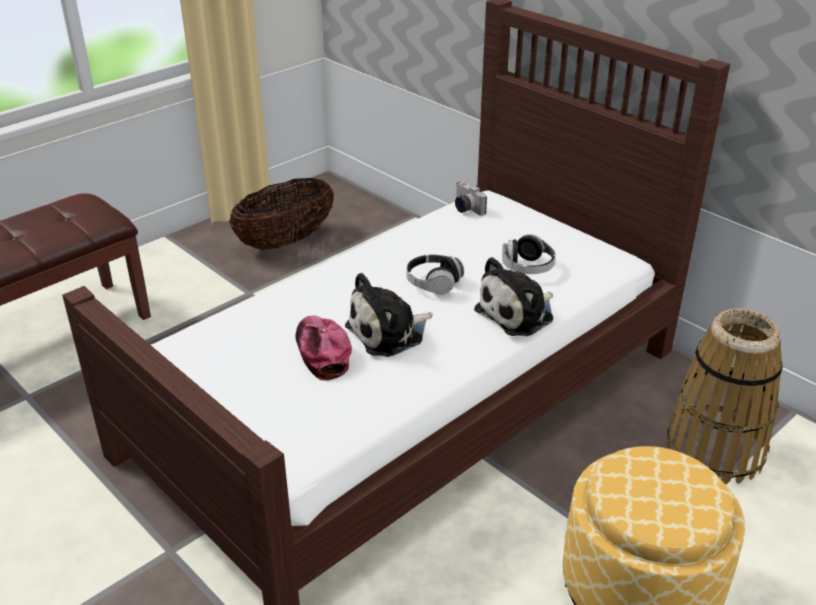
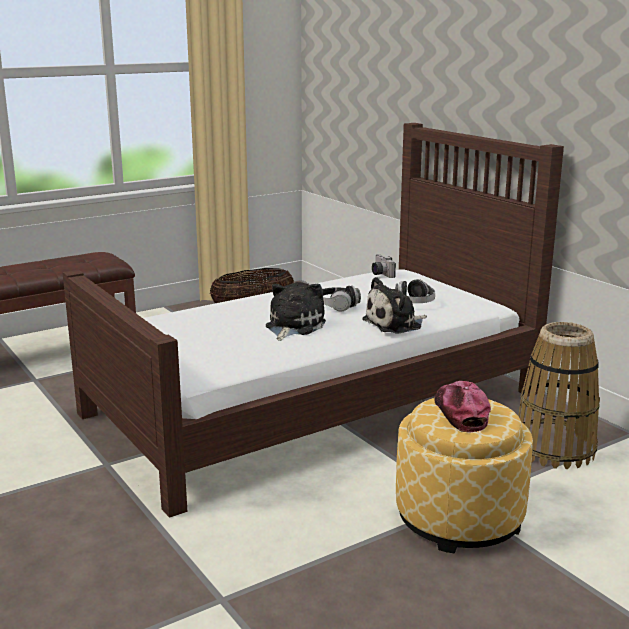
camera: 10 degrees right, 15 degrees down
cap [295,315,352,381] -> cap moved to [434,381,491,433]
plush toy [345,273,432,357] -> plush toy turned 135 degrees clockwise [266,282,326,341]

